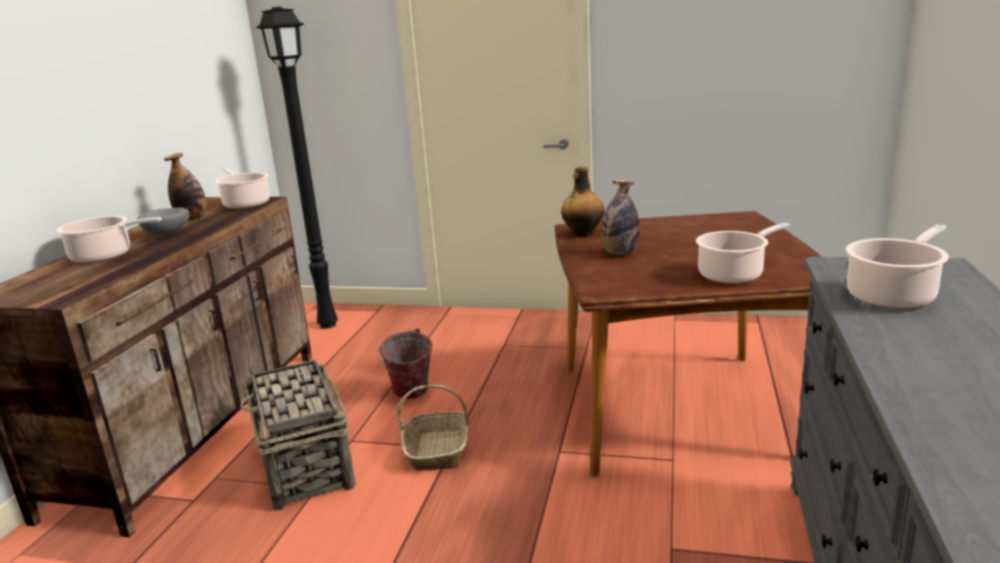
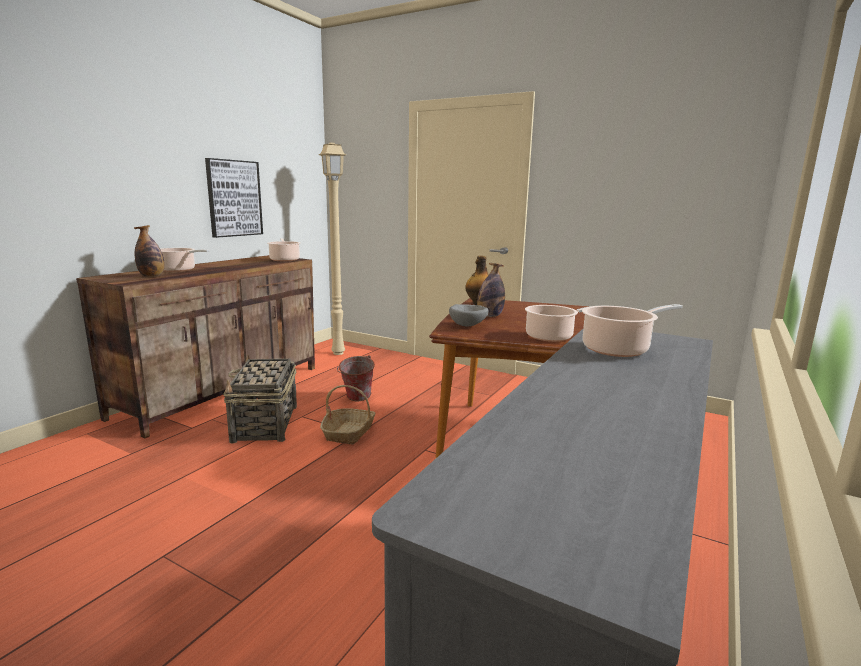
camera: 15 degrees right, 5 degrees down
grey bowl [137,207,189,236] -> grey bowl moved to [449,304,488,327]
bottle [164,153,207,220] -> bottle moved to [134,225,165,277]
black floor lamp [255,7,338,329] -> beige floor lamp [319,142,347,355]
none -> picture [205,158,263,238]

